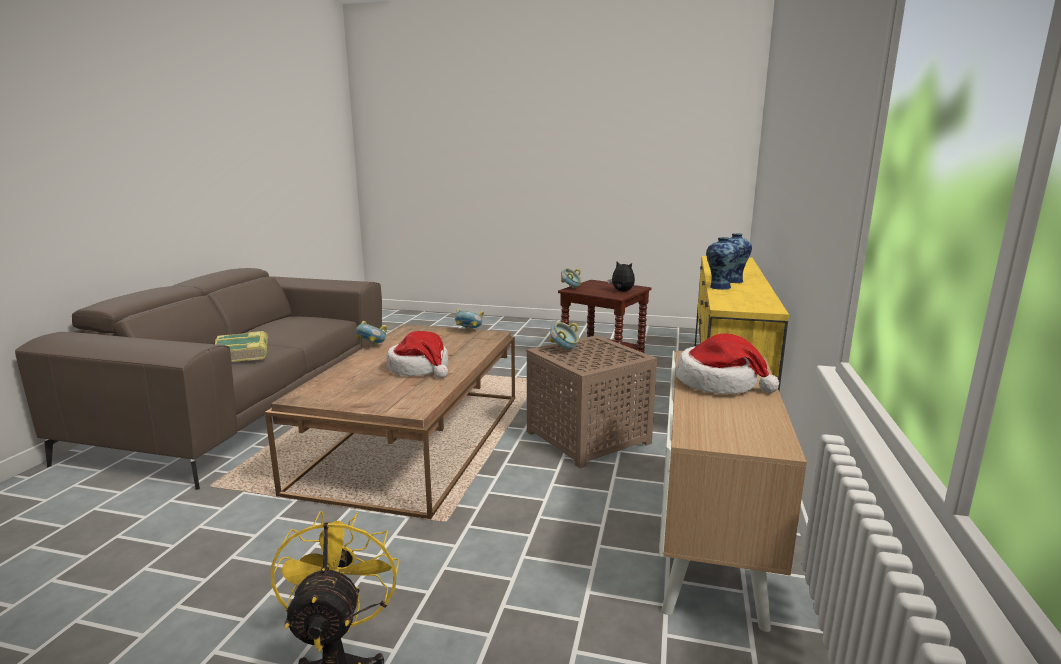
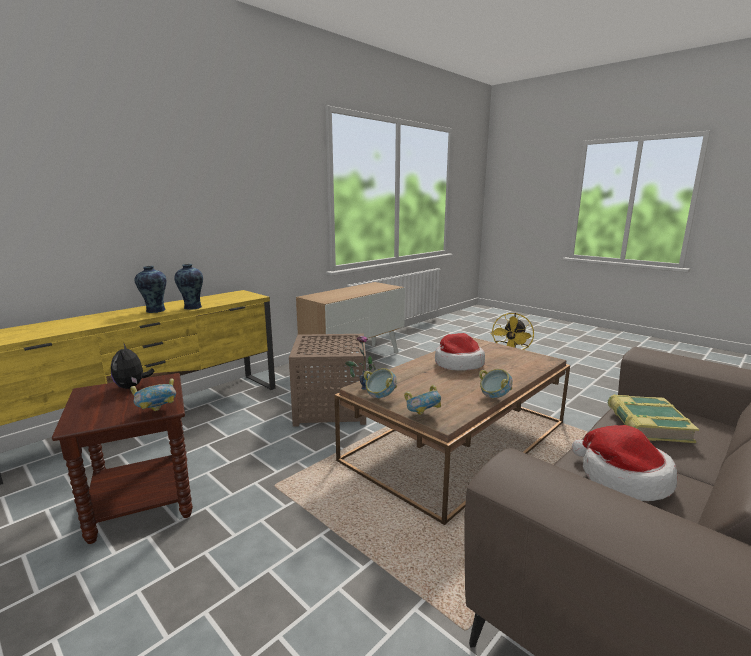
camera: 150 degrees left, 0 degrees up
bowl [550,322,579,351] -> bowl moved to [404,385,441,415]
hat [676,333,779,394] -> hat moved to [572,425,677,501]
none -> vase [345,336,376,390]

